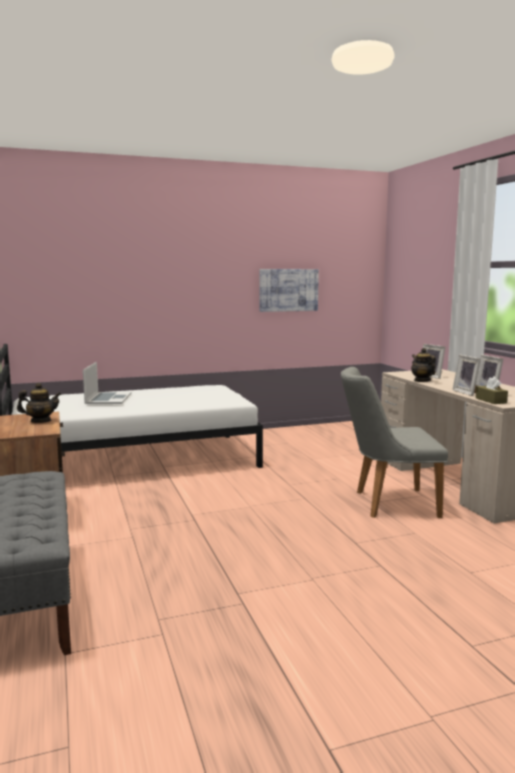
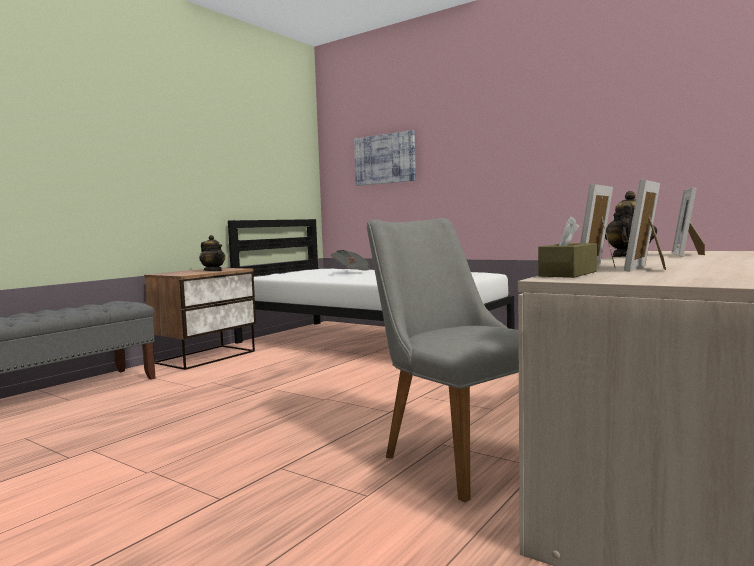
camera: 55 degrees right, 5 degrees down
laptop [83,362,132,404] -> newspaper [331,250,370,271]
picture [260,269,319,312] -> picture moved to [354,130,416,186]

